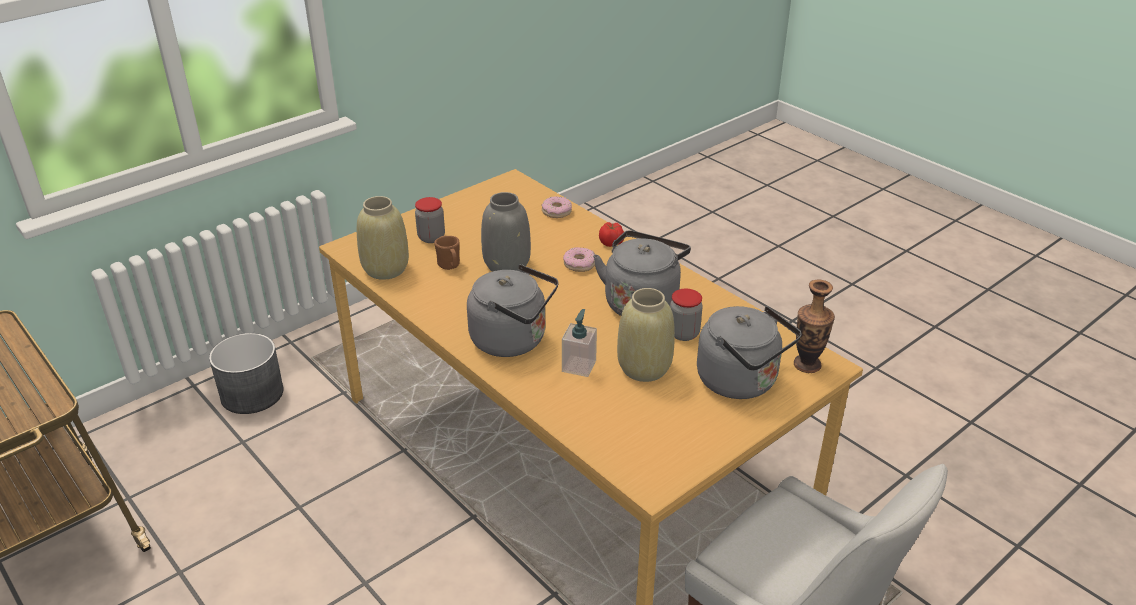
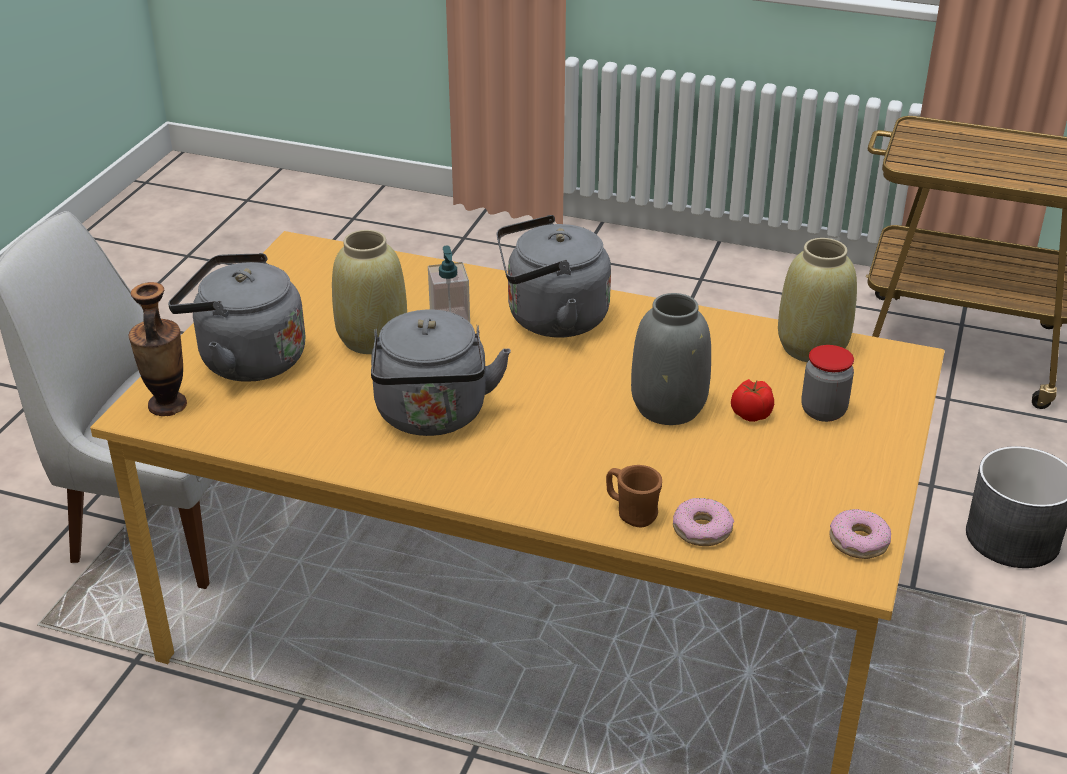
camera: 150 degrees right, 0 degrees up
brown mug [434,236,460,270] -> brown mug moved to [606,465,662,528]
donut [563,247,595,272] -> donut moved to [829,509,891,559]
tomato [599,222,624,247] -> tomato moved to [731,379,774,422]
jar [670,289,703,341] -> none

